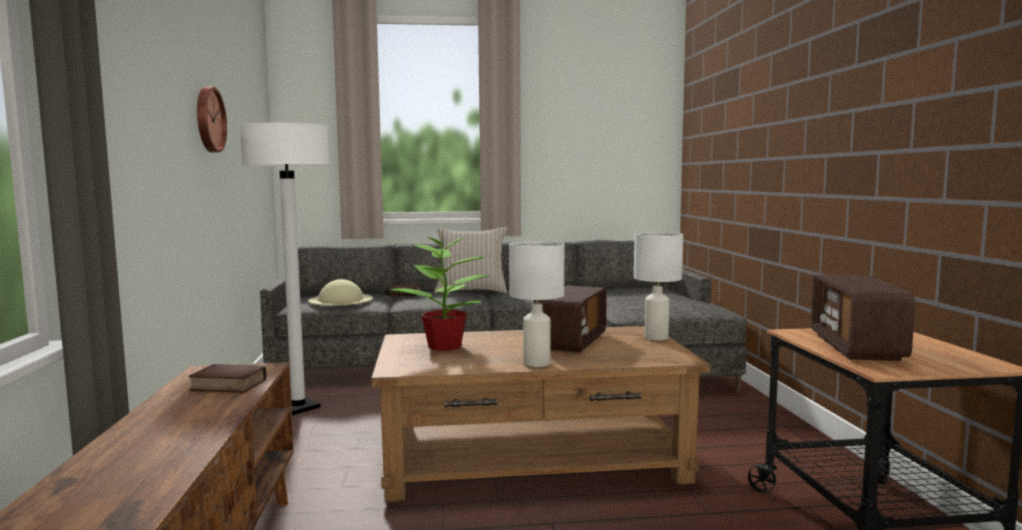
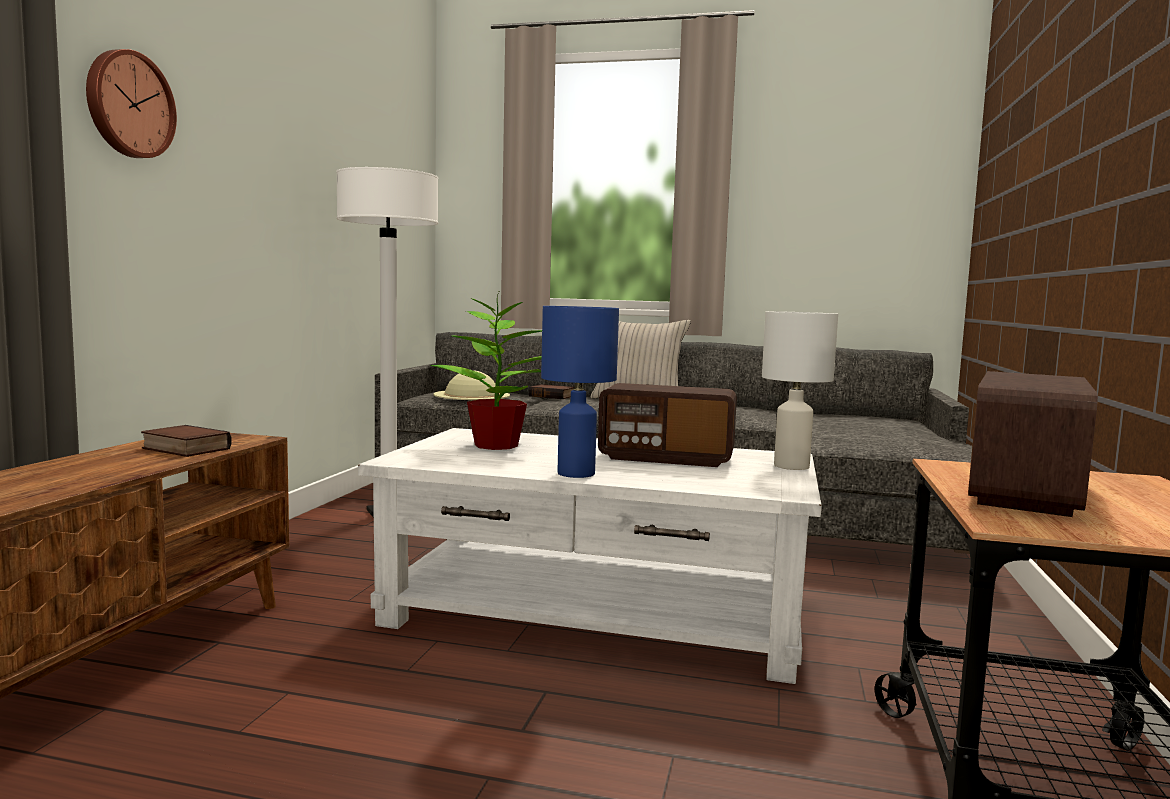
camera: 20 degrees right, 0 degrees up
wall clock [197,87,227,153] -> wall clock moved to [86,49,177,158]
brown coffee table [371,326,710,502] -> white coffee table [358,428,822,684]
white table lamp [509,241,564,367] -> blue table lamp [541,306,619,478]
radio [540,285,607,353] -> radio turned 60 degrees clockwise [598,383,737,467]

